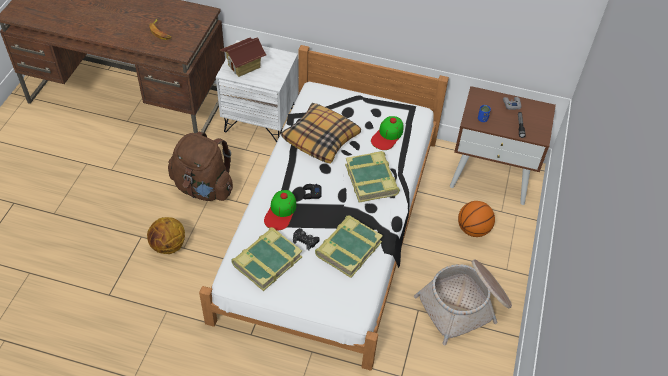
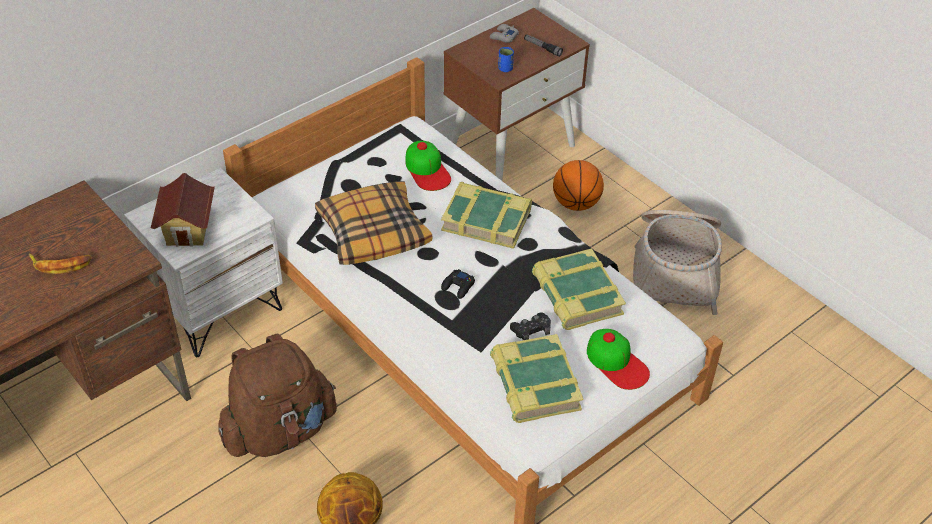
camera: 55 degrees left, 5 degrees down
cap [264,190,296,230] -> cap moved to [587,329,650,390]

